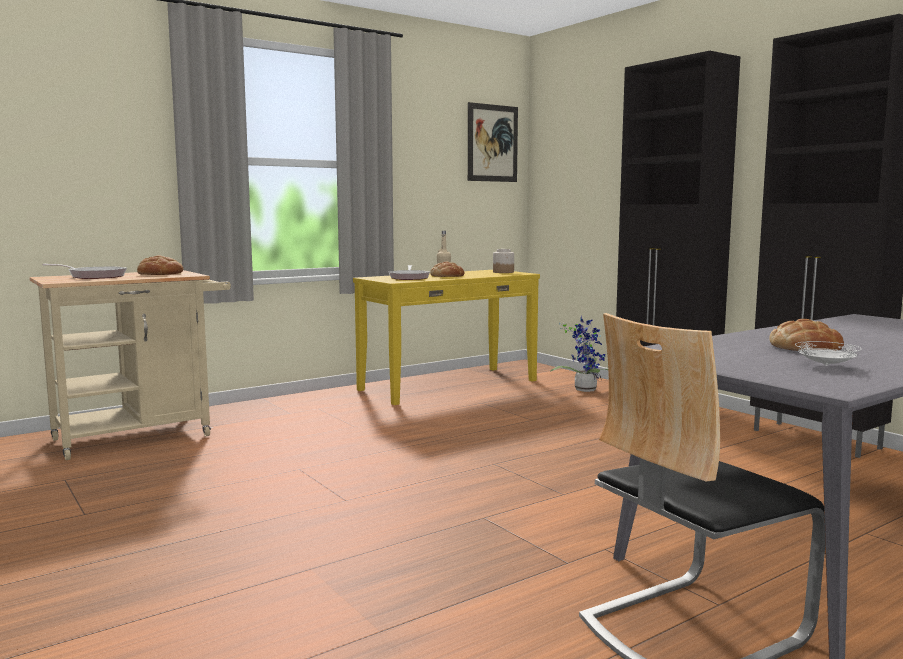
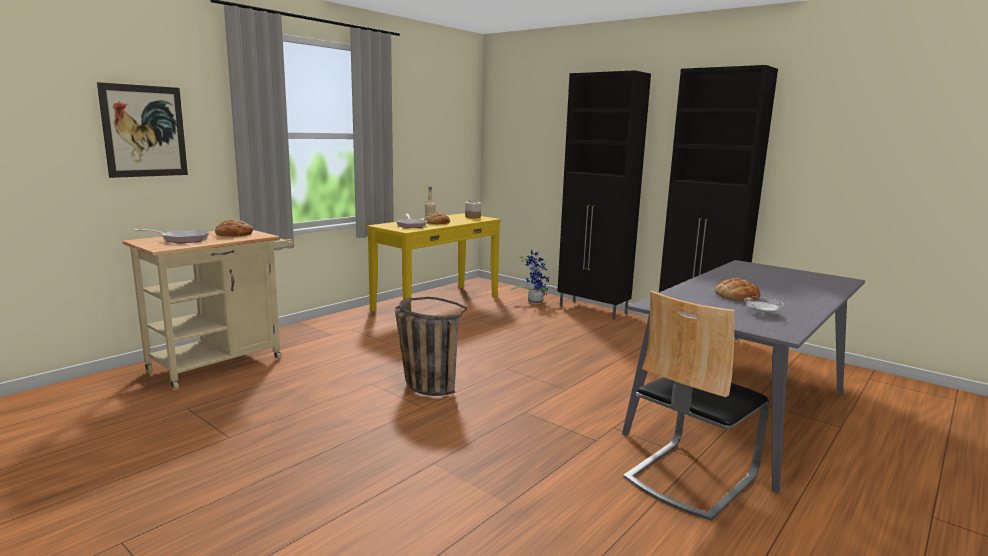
camera: 15 degrees left, 5 degrees up
picture [468,102,518,182] -> picture moved to [97,82,188,178]
none -> basket [395,297,467,396]

